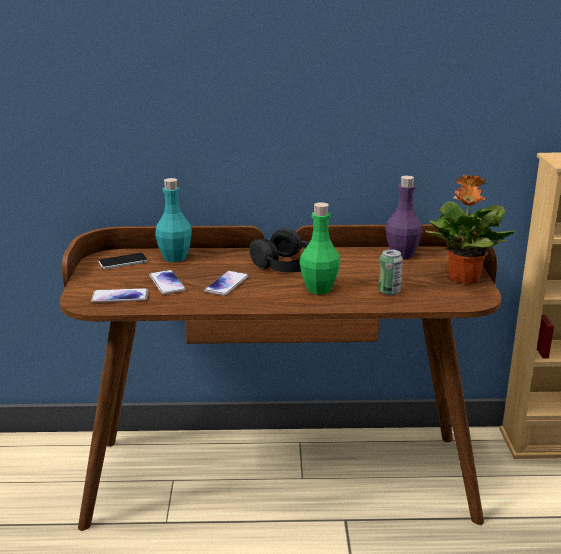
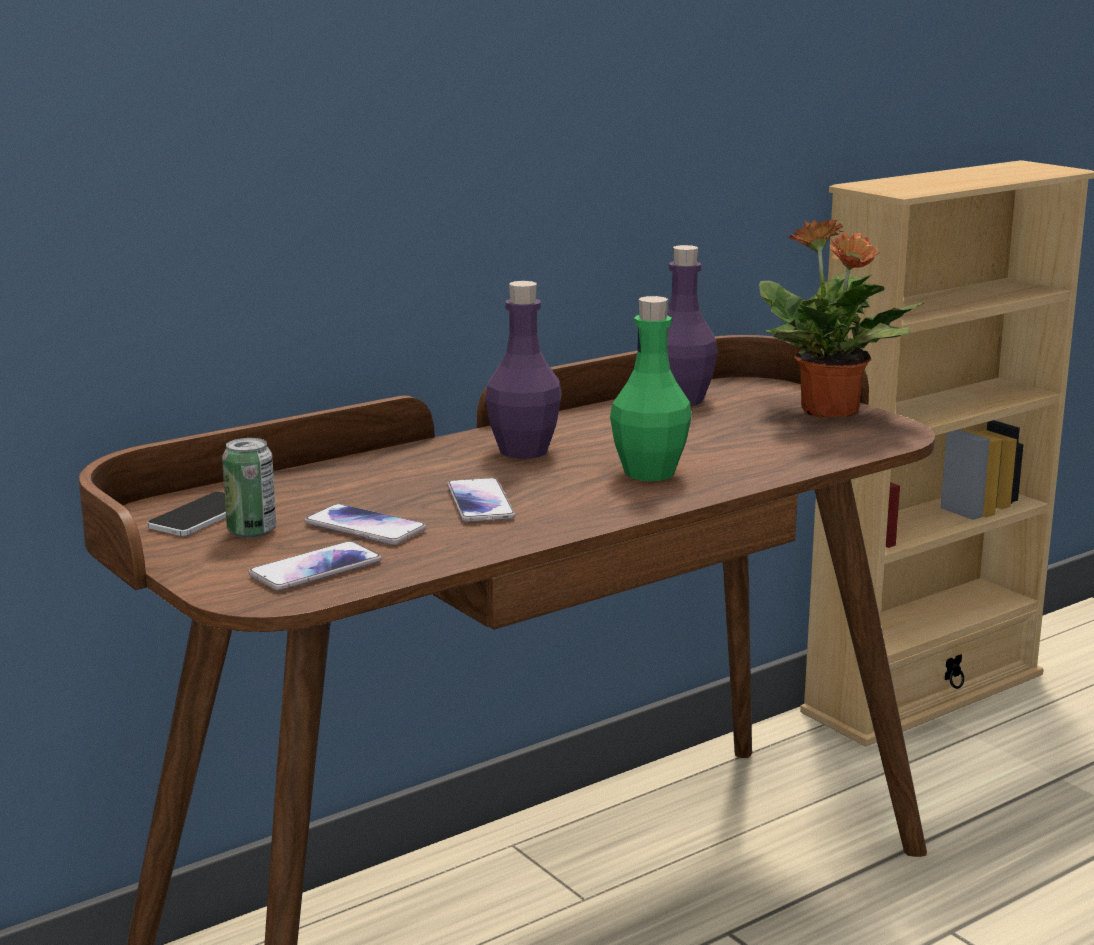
camera: 35 degrees left, 5 degrees down
turquoise bottle [155,178,192,262] -> none
black headphones [249,228,310,272] -> purple bottle [485,281,562,459]
can [378,249,403,295] -> can moved to [222,438,276,538]

